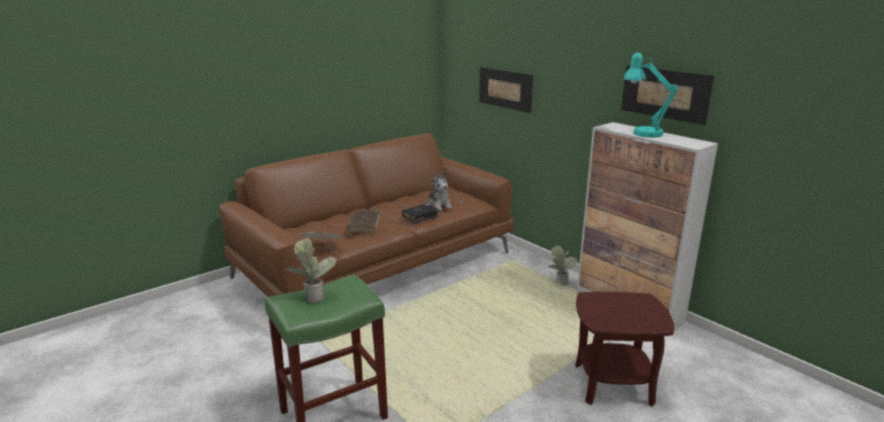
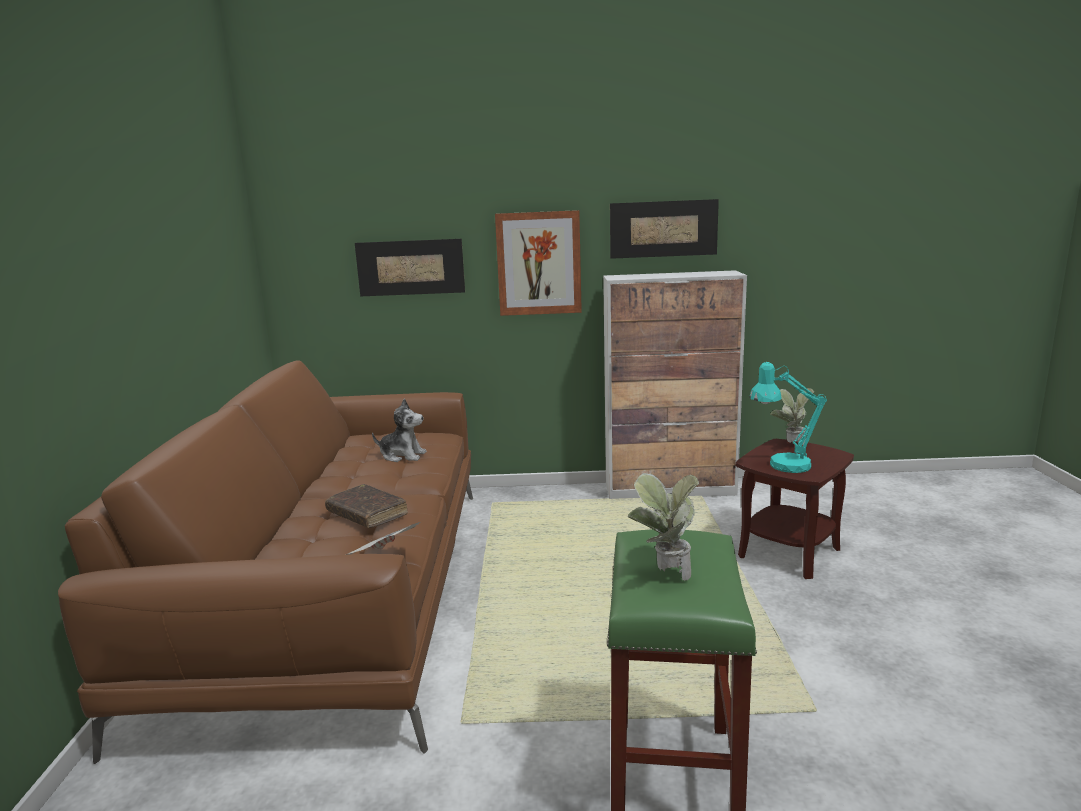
camera: 50 degrees left, 5 degrees down
black book [402,203,439,224] -> none
potted plant [548,246,577,285] -> potted plant moved to [770,388,814,444]
turquoise table lamp [623,53,678,138] -> turquoise table lamp moved to [749,362,827,473]
none -> picture [495,210,582,316]

